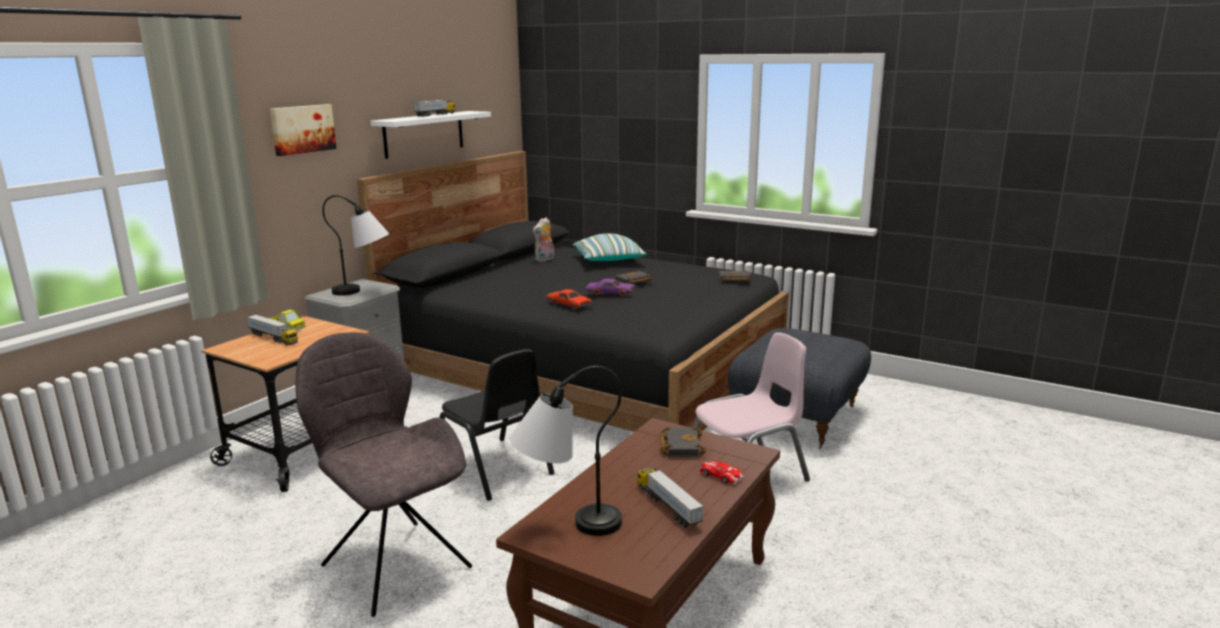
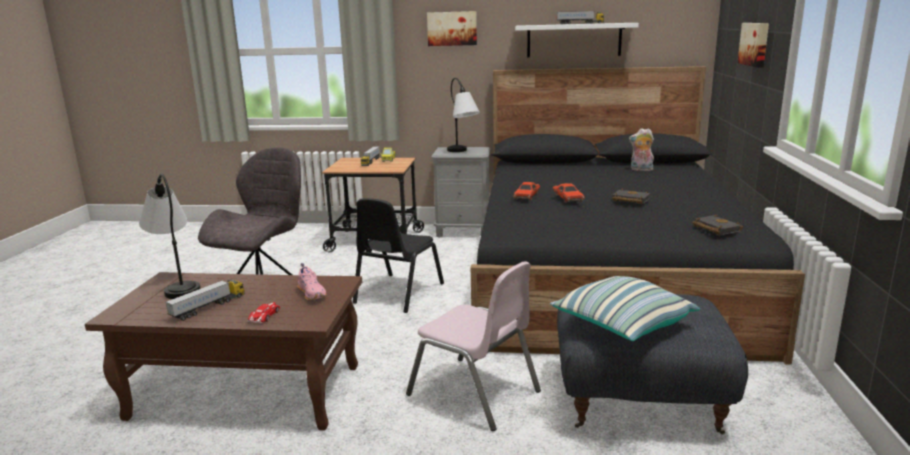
camera: 65 degrees right, 0 degrees up
pillow [573,233,647,261] -> pillow moved to [550,276,700,341]
purple toy car [585,279,635,297] -> red toy car [552,183,585,203]
black book [660,427,706,457] -> pink shoe [297,263,327,301]
none -> picture [738,23,769,68]

